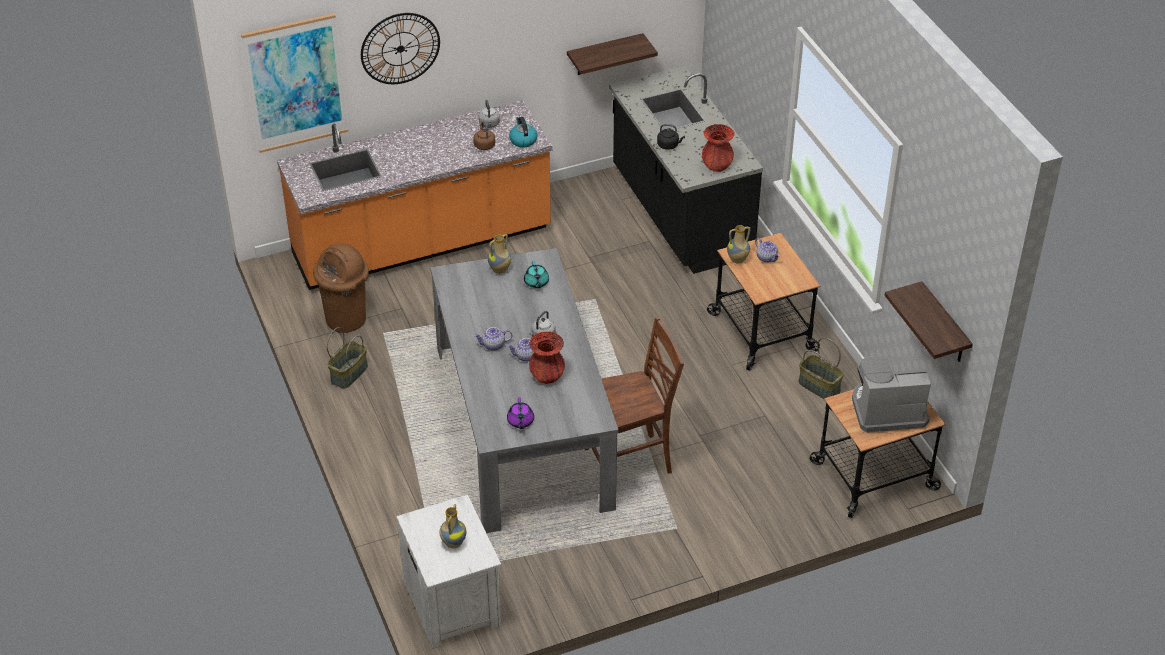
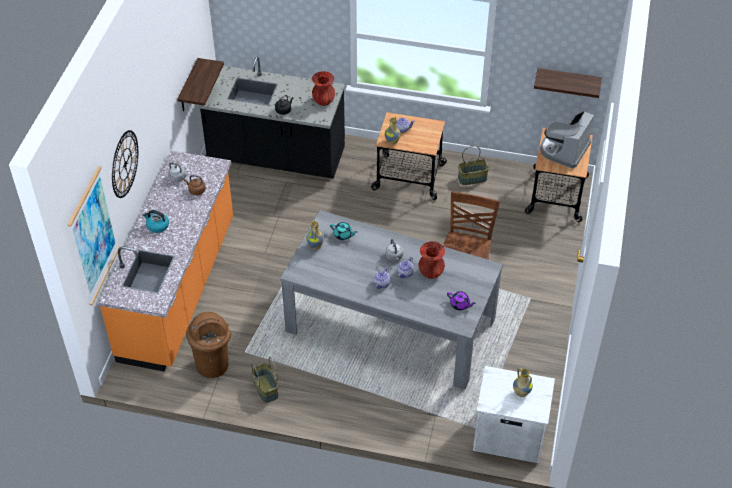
camera: 55 degrees left, 5 degrees up
kettle [509,117,538,148] -> kettle moved to [143,210,169,233]

